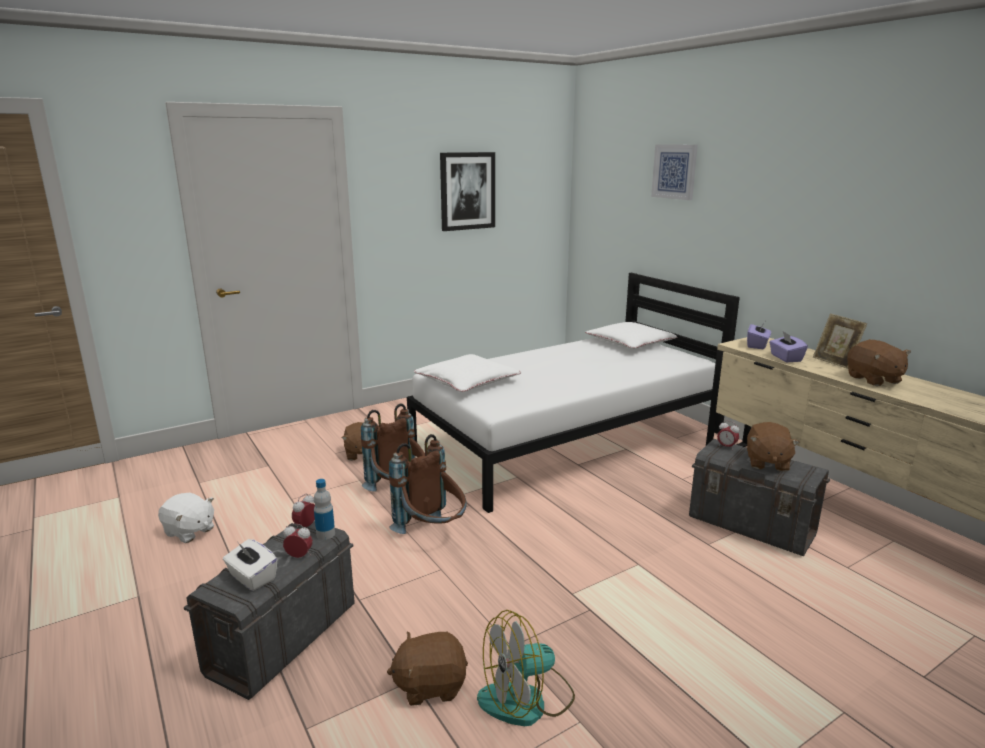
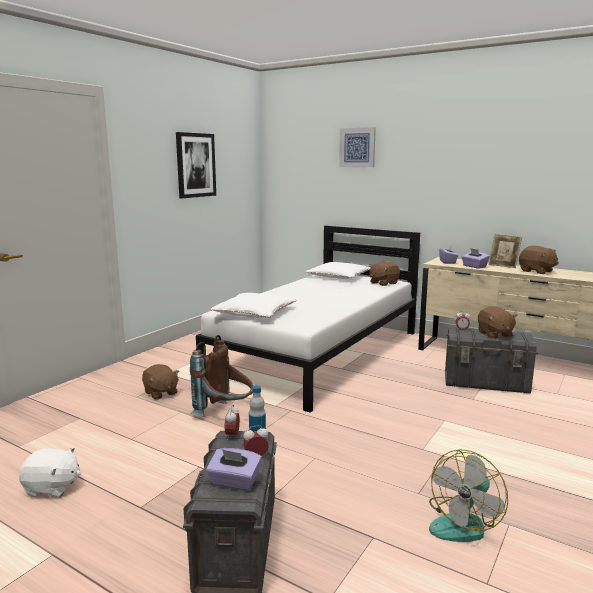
camera: 25 degrees left, 5 degrees down
white tissue box [223,539,277,591] -> purple tissue box [206,448,262,491]
brown plush toy [387,631,468,706] -> brown plush toy moved to [369,261,400,286]
brown backpack [389,434,467,534] -> none

